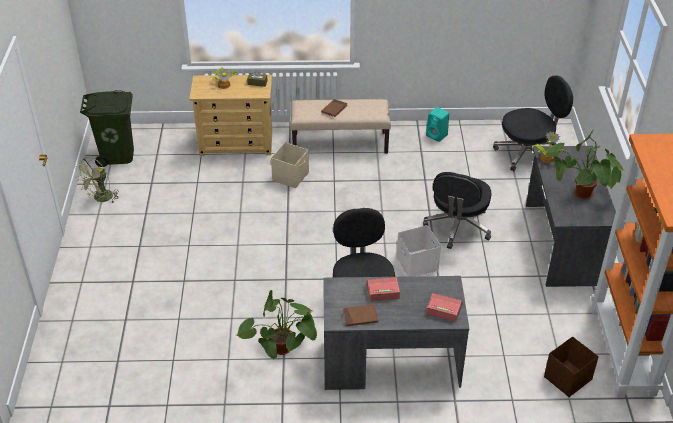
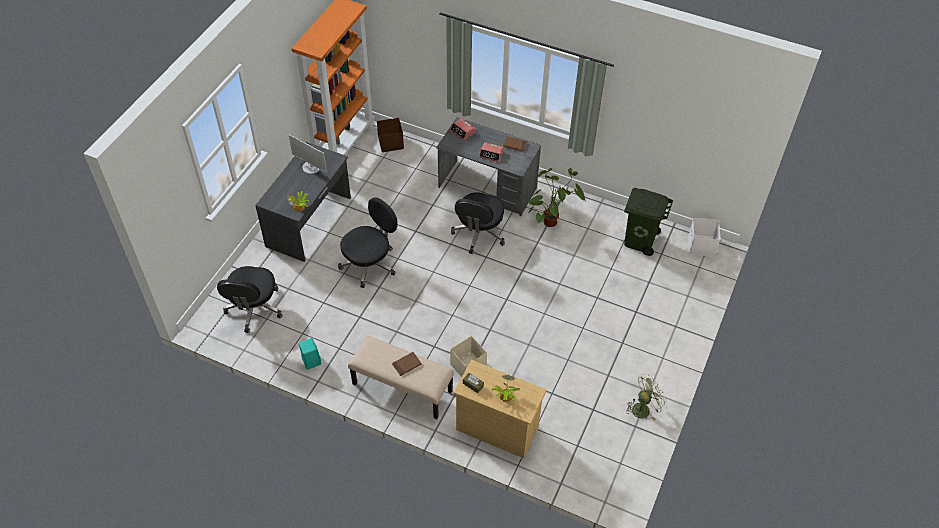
camera: 155 degrees left, 10 degrees up
green trash can [80,90,134,167] -> green trash can moved to [624,188,673,256]
white storage box [396,225,441,277] -> white storage box moved to [688,218,721,257]
black office chair [493,75,573,171] -> black office chair turned 90 degrees counterclockwise [217,266,282,333]
potted plant [545,129,624,199] -> monitor [289,134,327,174]

